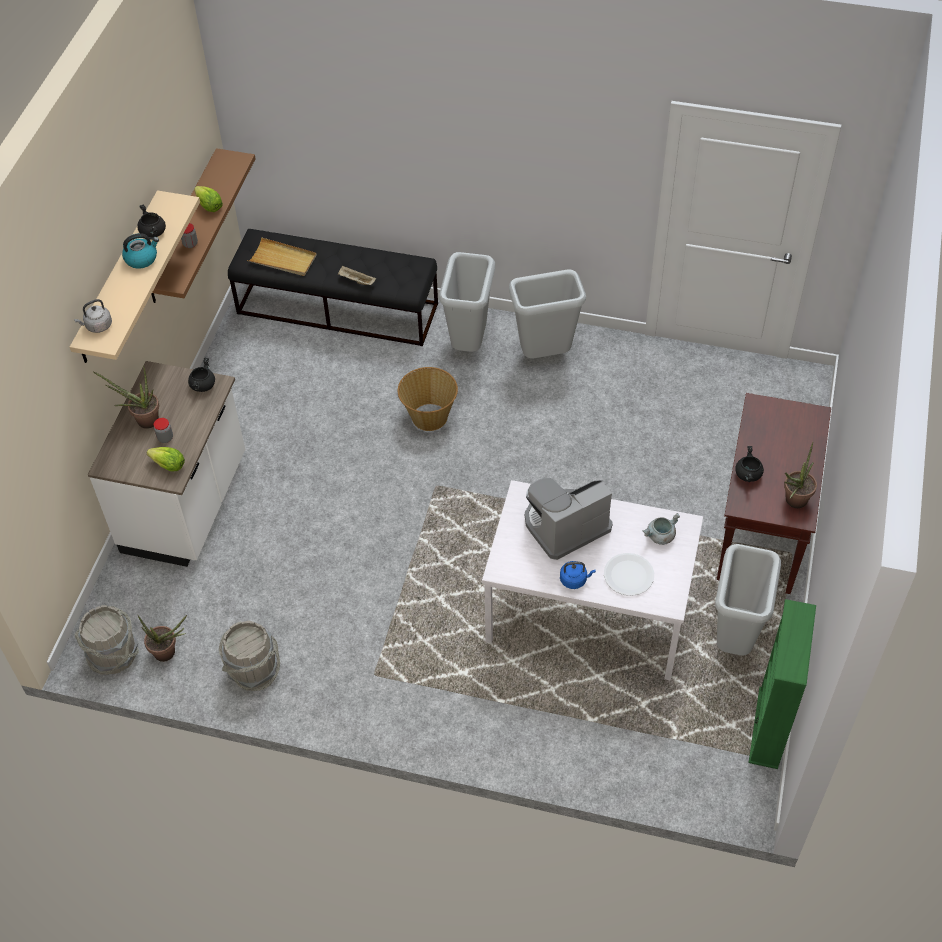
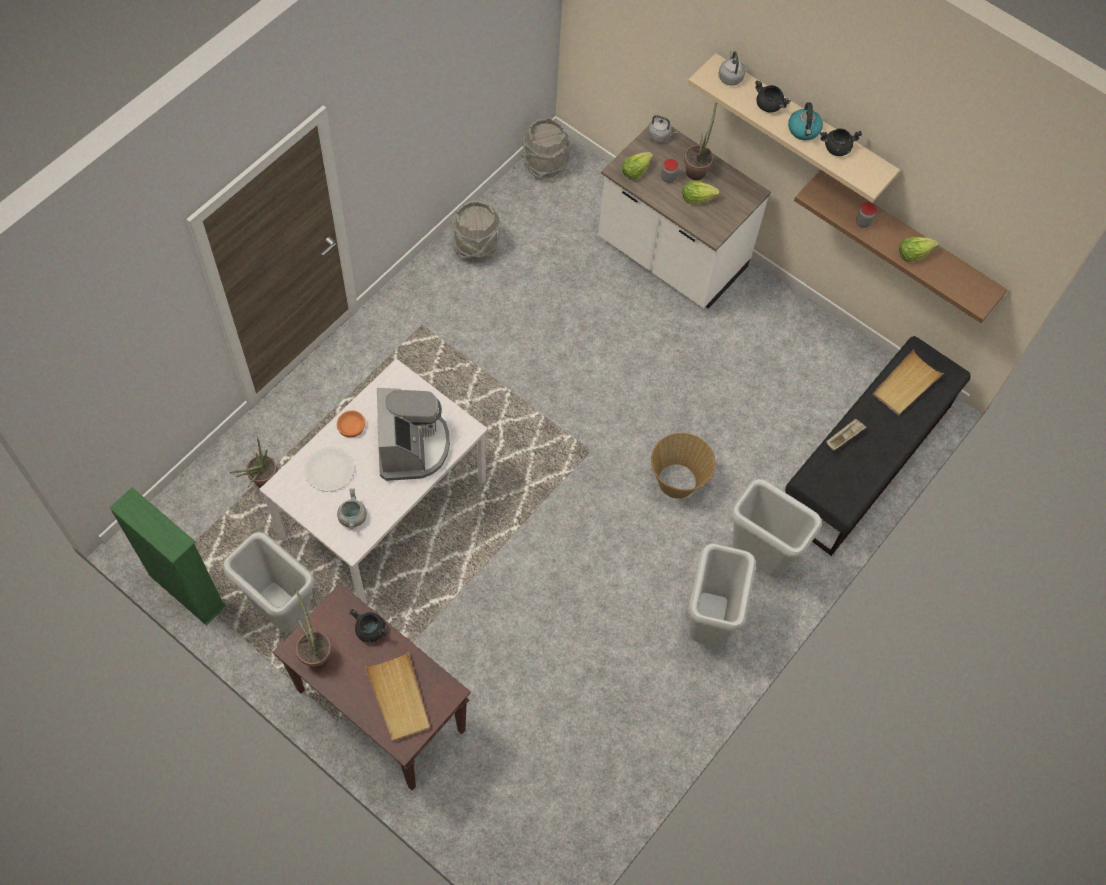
camera: 110 degrees right, 10 degrees up
potted plant [138,615,187,662] -> potted plant moved to [229,436,277,488]
black cooking pot [188,358,215,392] -> black cooking pot moved to [755,80,791,112]
blue kettle [560,561,596,589] -> orange bowl [337,410,366,437]
none -> beige tray [365,652,430,742]
none -> grey kettle [648,115,678,142]
none -> lettuce [683,181,720,204]

